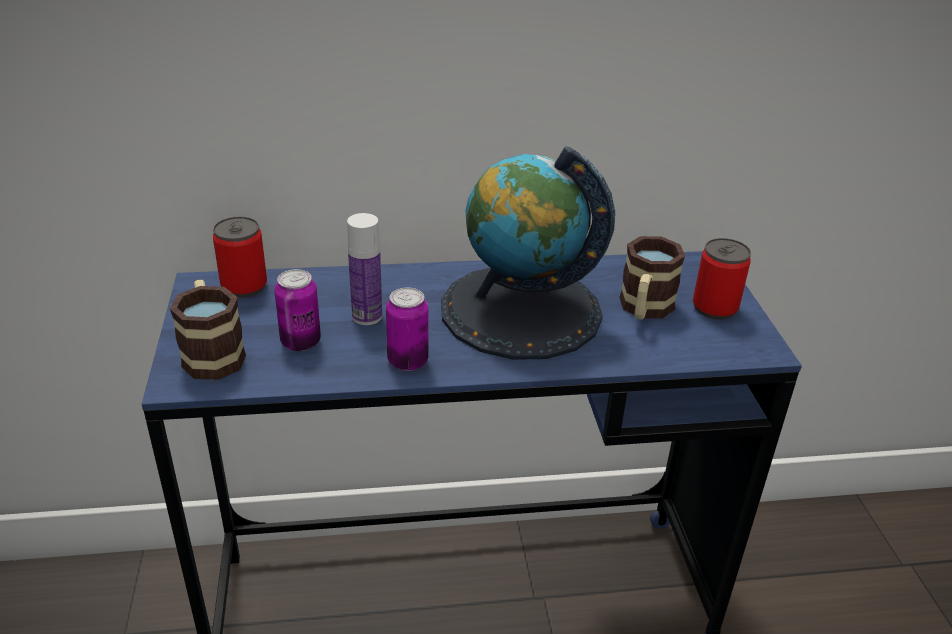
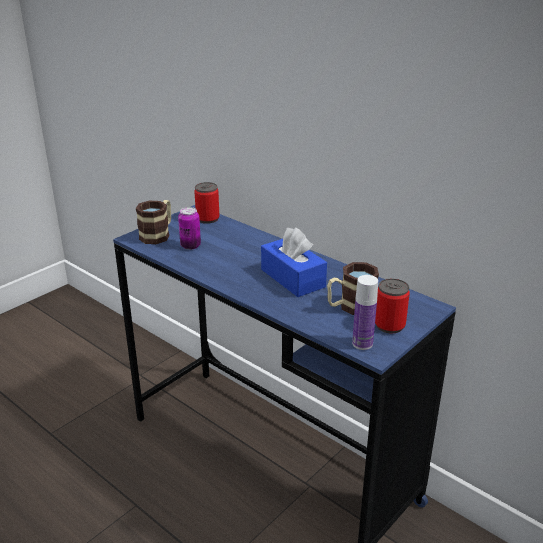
camera: 50 degrees right, 5 degrees down
bottle [347,213,382,325] -> bottle moved to [352,275,378,350]
can [386,288,429,371] -> none
globe [441,146,615,360] -> blue tissue box [261,227,327,297]

